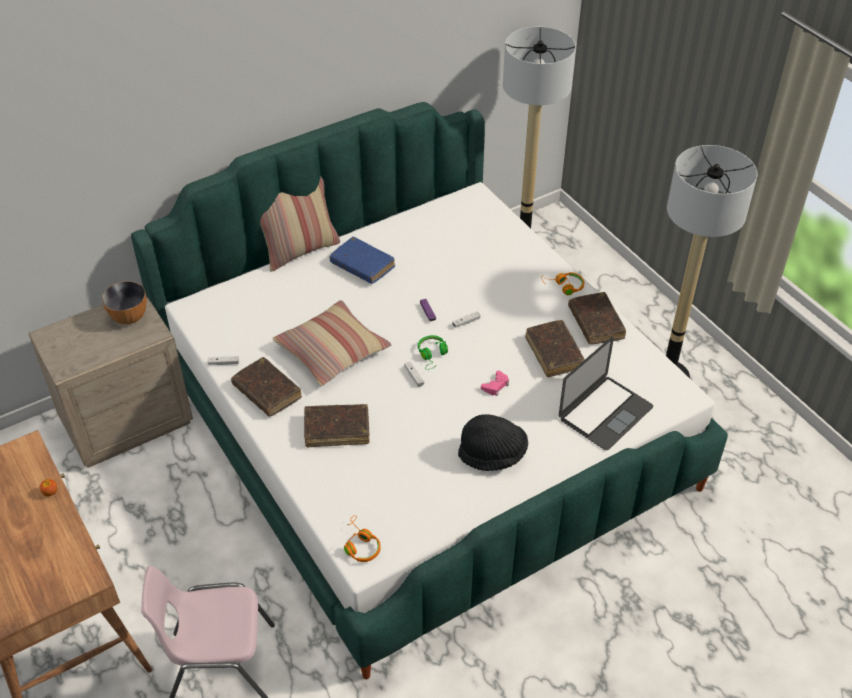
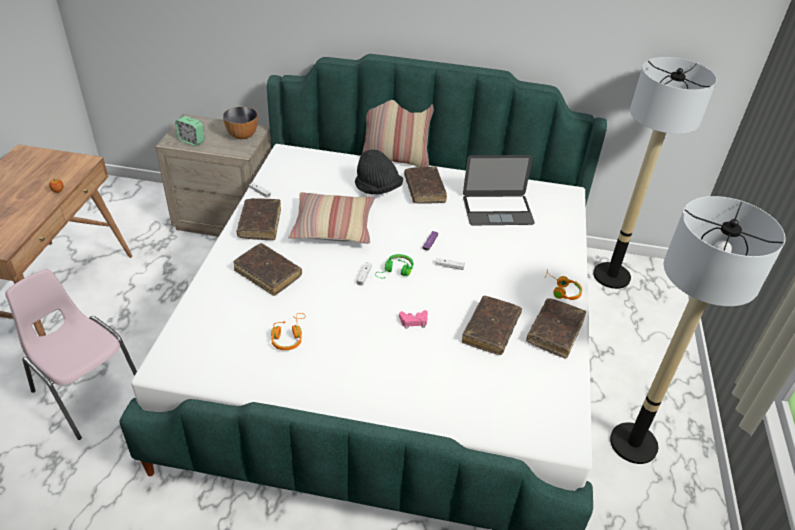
camera: 40 degrees right, 5 degrees down
blue book [330,237,395,284] -> brown book [404,167,447,204]
orange headphones [344,515,381,562] -> orange headphones moved to [271,313,306,350]
black hat [458,414,528,471] -> black hat moved to [355,149,403,195]
laptop [559,337,653,450] -> laptop moved to [463,155,535,225]
none -> alarm clock [175,116,205,146]

